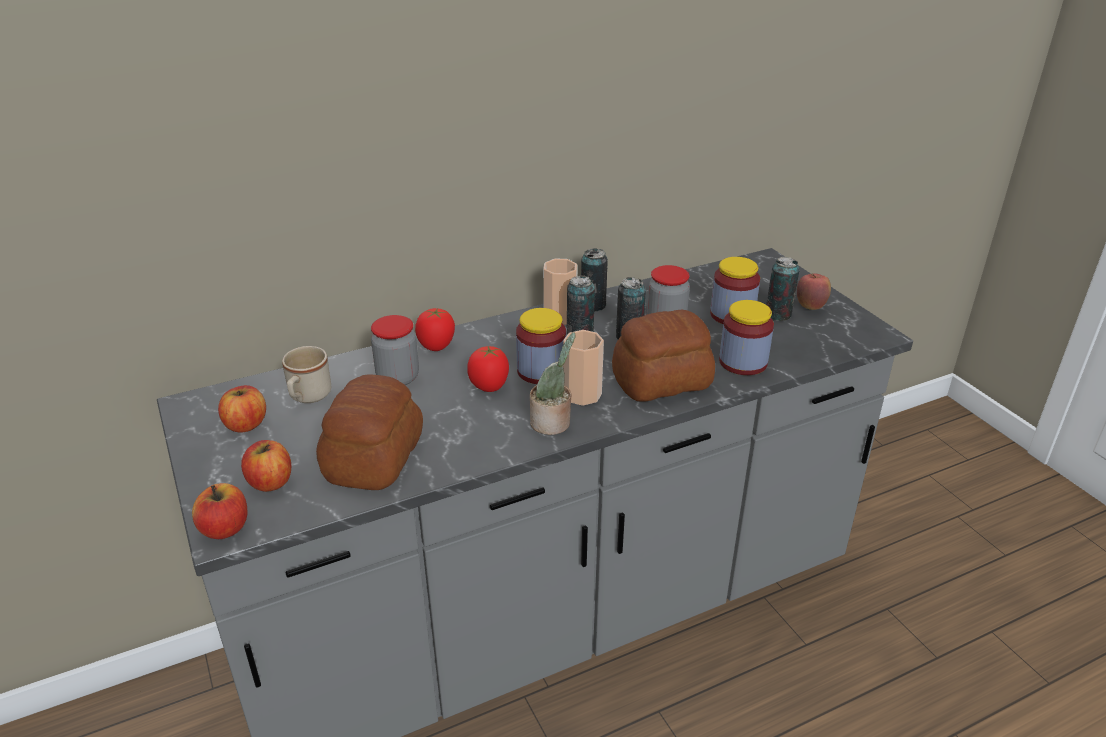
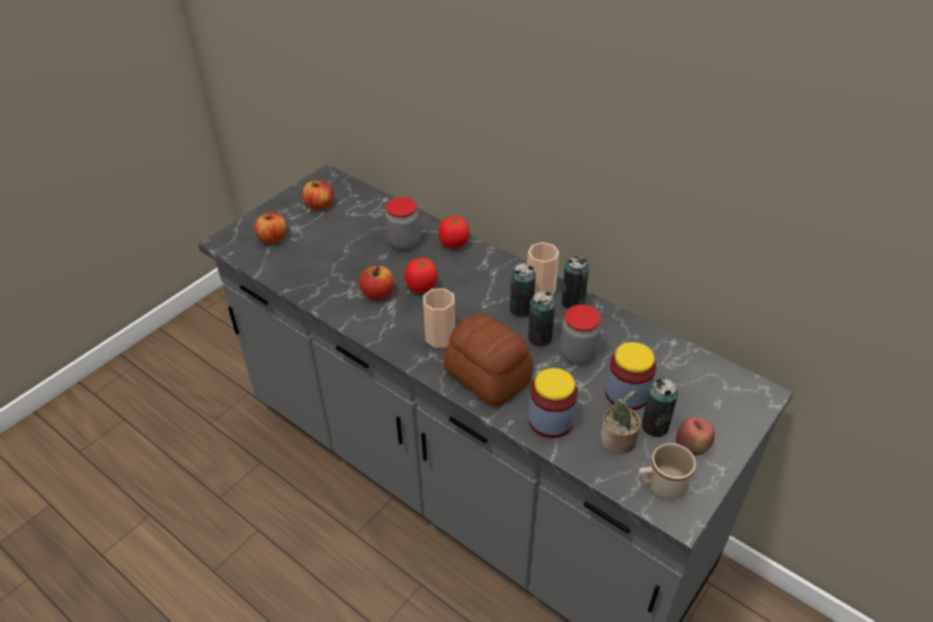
camera: 65 degrees right, 10 degrees up
apple [192,483,248,539] -> apple moved to [359,266,394,300]
beige mug [282,346,331,403] -> beige mug moved to [637,443,696,500]
bread [316,374,423,490] -> none
jar [516,308,566,384] -> none
potted plant [530,332,575,435] -> potted plant moved to [600,391,641,454]

